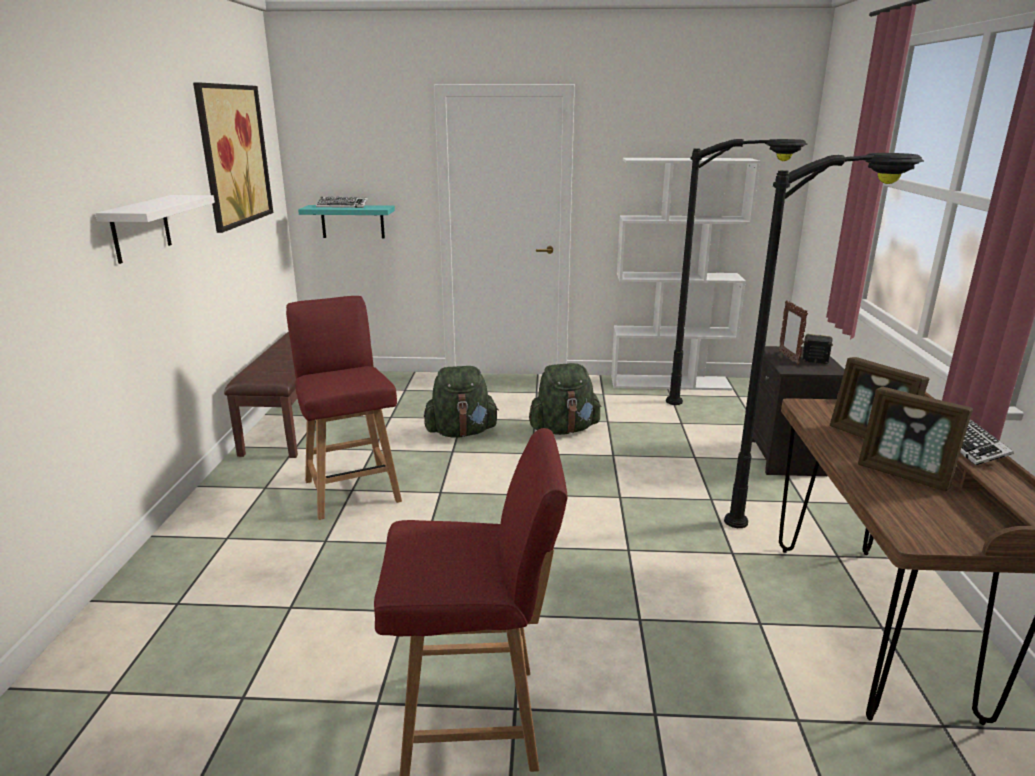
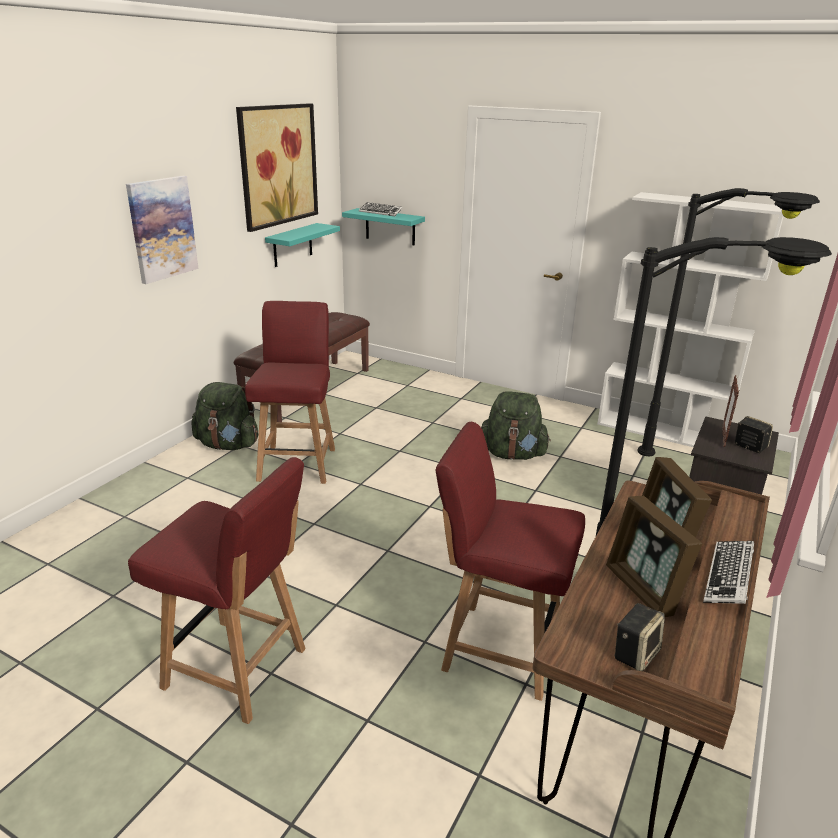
camera: 25 degrees right, 5 degrees up
white shelf [95,195,215,264] -> picture [126,176,199,284]
green backpack [424,366,499,438] -> green backpack moved to [191,382,258,450]
none -> turquoise shelf [265,223,340,267]
none -> red chair [436,422,585,701]
none -> speaker [614,603,665,671]

